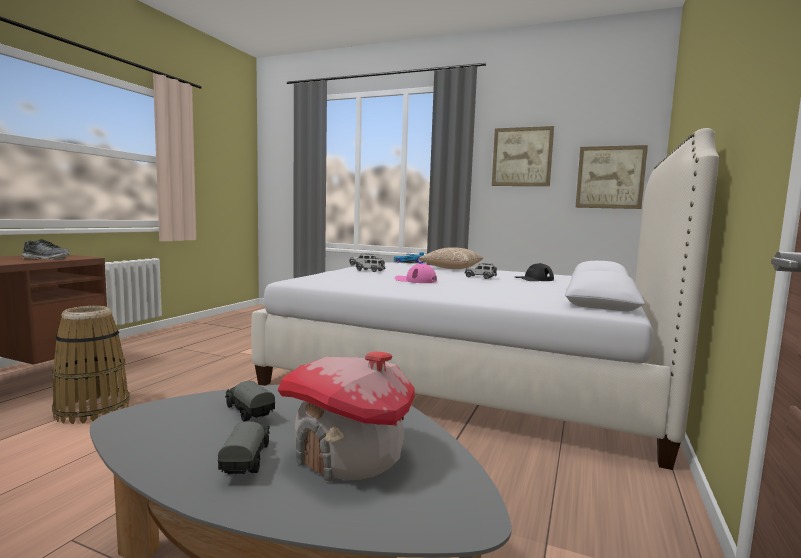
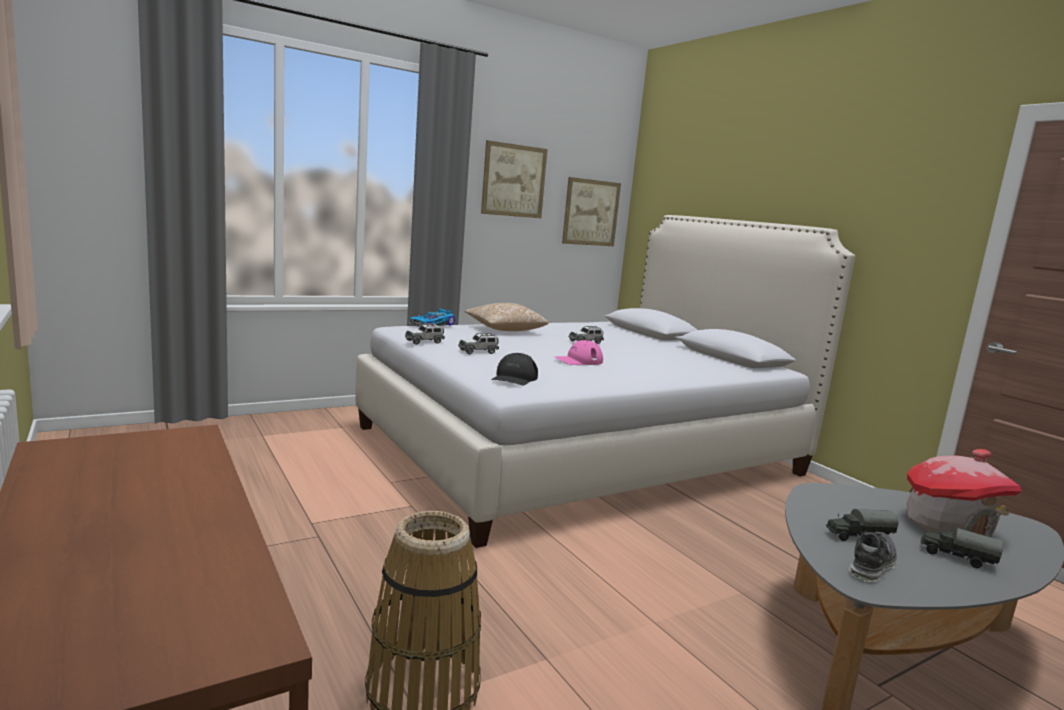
camera: 55 degrees left, 5 degrees up
shoe [21,239,71,260] -> shoe moved to [849,532,897,582]
black cap [515,263,554,281] -> black cap moved to [491,353,538,385]

